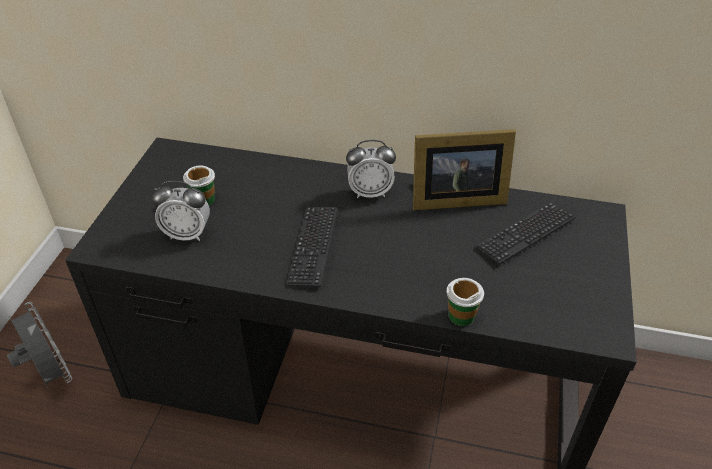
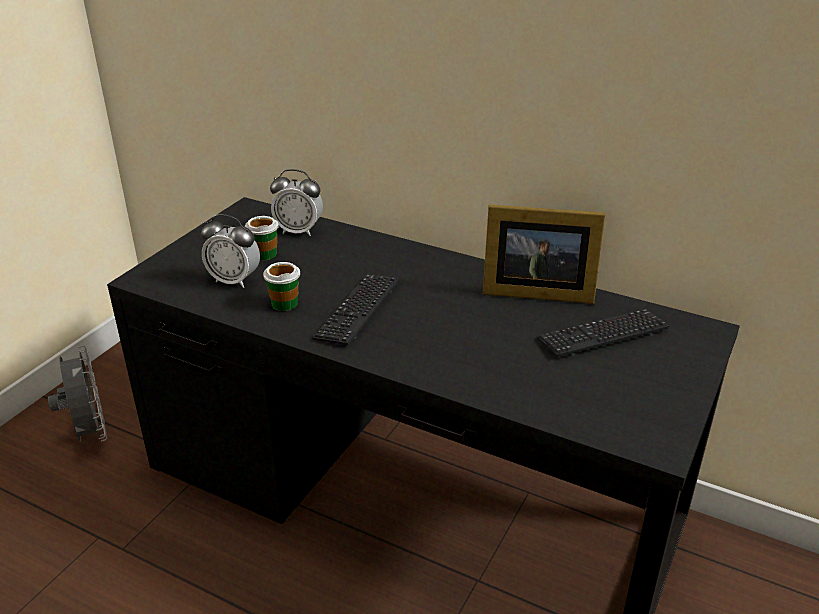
camera: 15 degrees right, 10 degrees down
alarm clock [346,140,396,198] -> alarm clock moved to [270,169,323,236]
cup [447,278,484,326] -> cup moved to [263,262,300,311]

